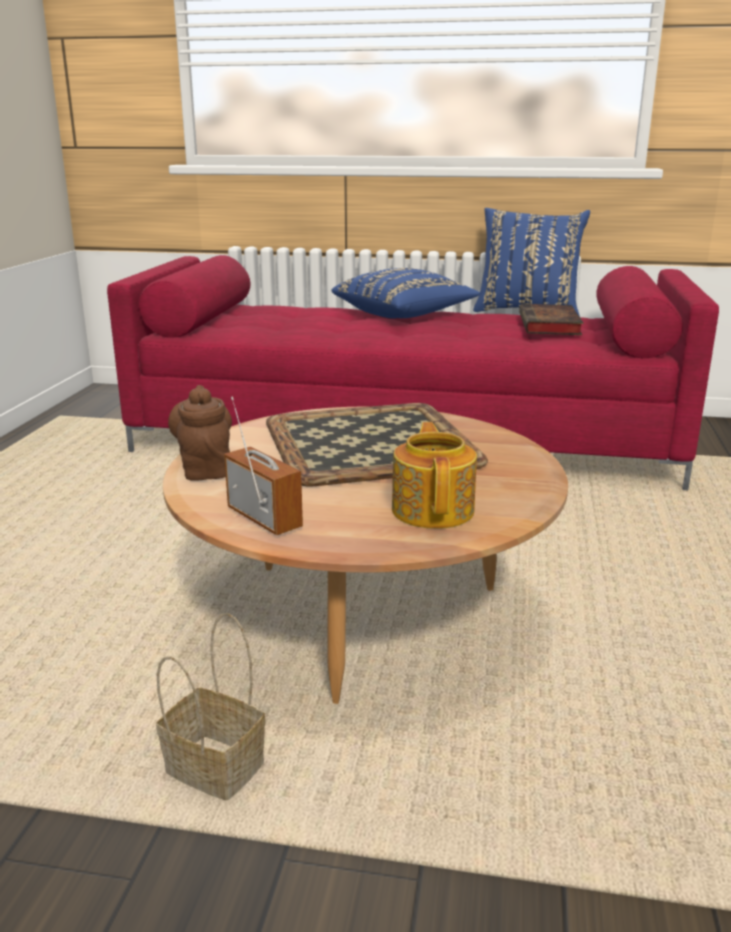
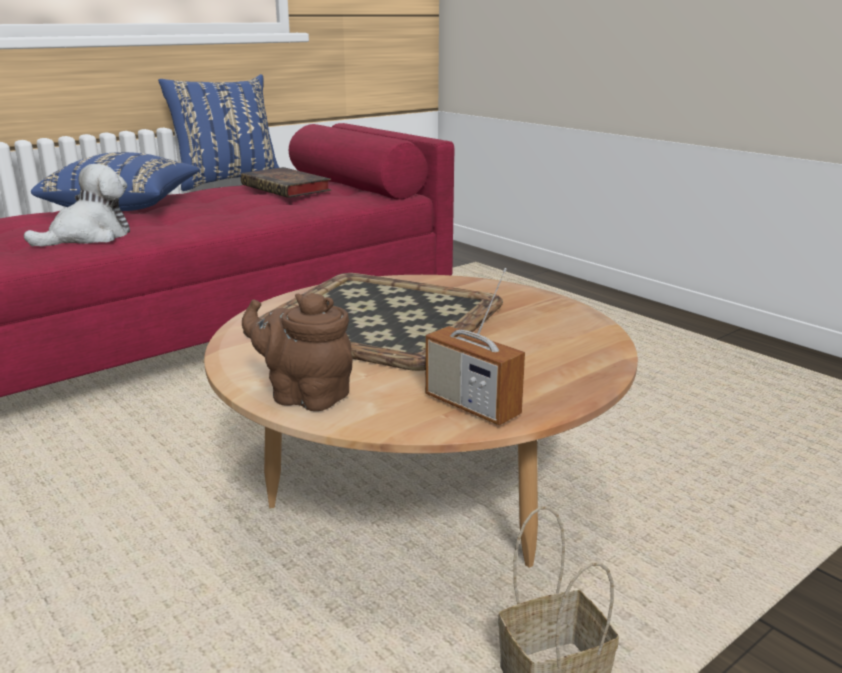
camera: 50 degrees left, 0 degrees up
radio [224,396,303,535] -> radio turned 135 degrees counterclockwise [425,268,525,425]
teapot [392,422,477,529] -> none
none -> plush toy [24,164,130,246]

